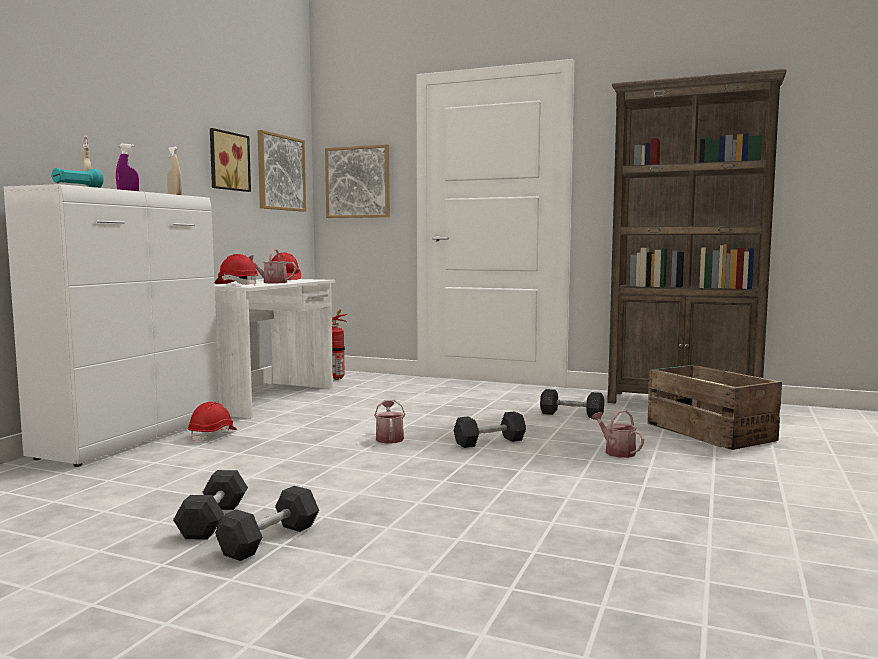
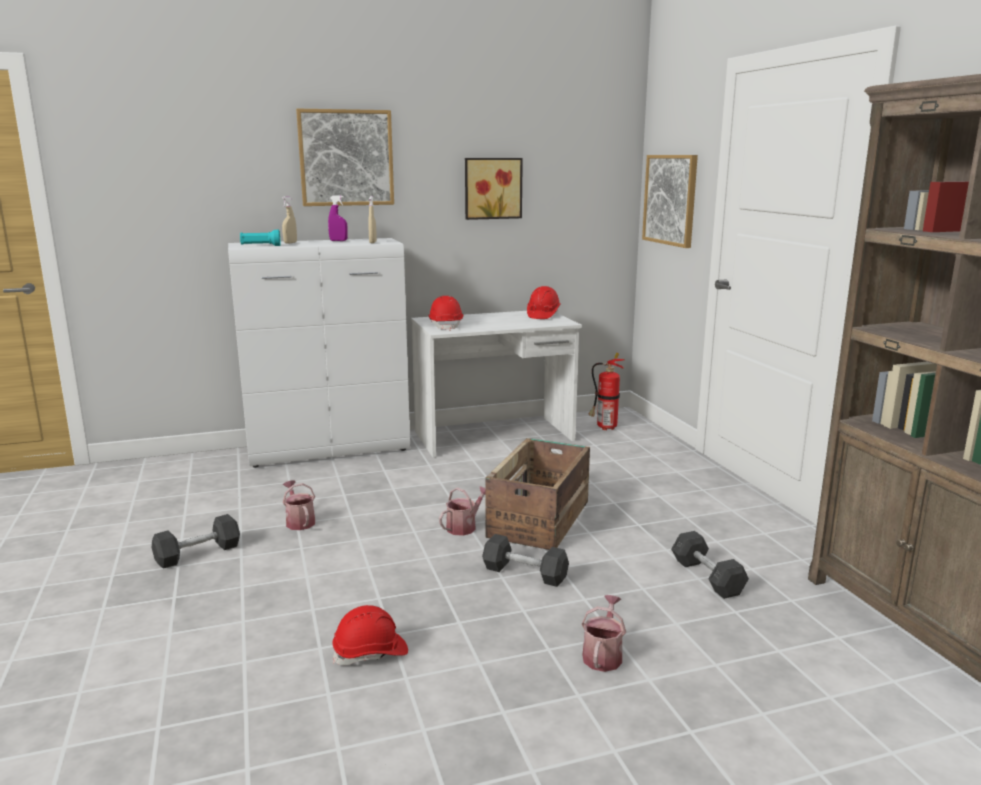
camera: 50 degrees right, 10 degrees up
red hard hat [188,402,237,443] -> red hard hat moved to [333,605,408,665]
grey dumbbell [215,486,319,561] -> none
watering can [249,249,296,283] -> watering can moved to [283,480,315,530]
picture [257,130,306,212] -> picture moved to [296,109,394,206]
crate [647,365,782,450] -> crate moved to [485,438,590,550]

